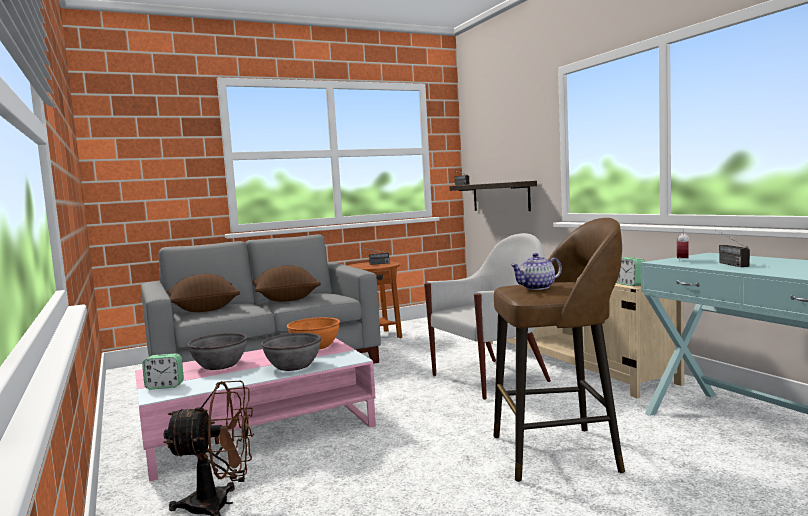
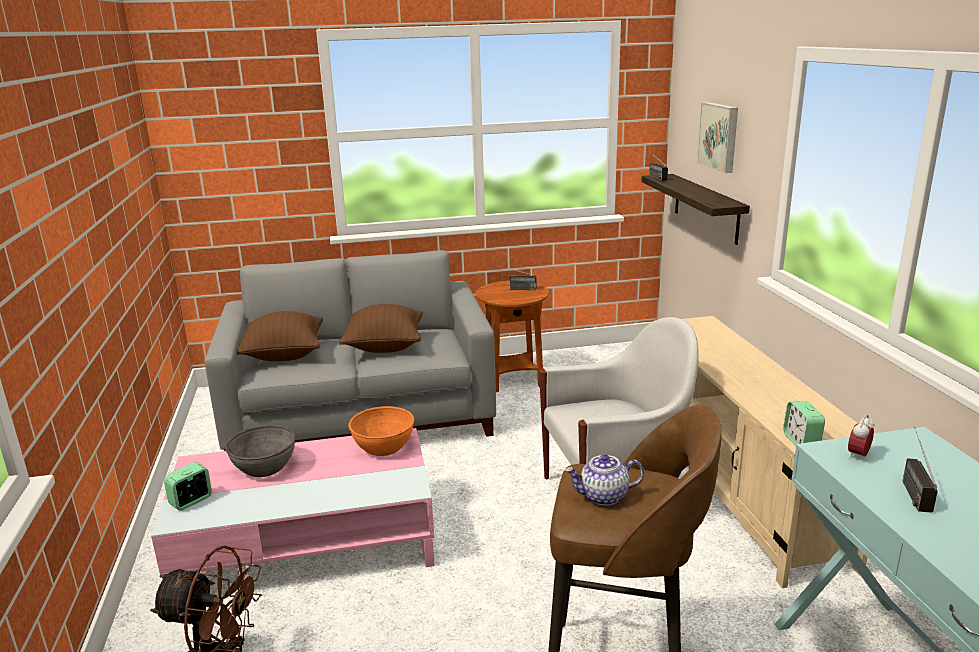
camera: 15 degrees right, 15 degrees up
alarm clock [142,353,184,389] -> alarm clock turned 120 degrees clockwise [164,462,212,511]
grey bowl [261,333,321,371] -> none
none -> picture [697,102,738,173]

